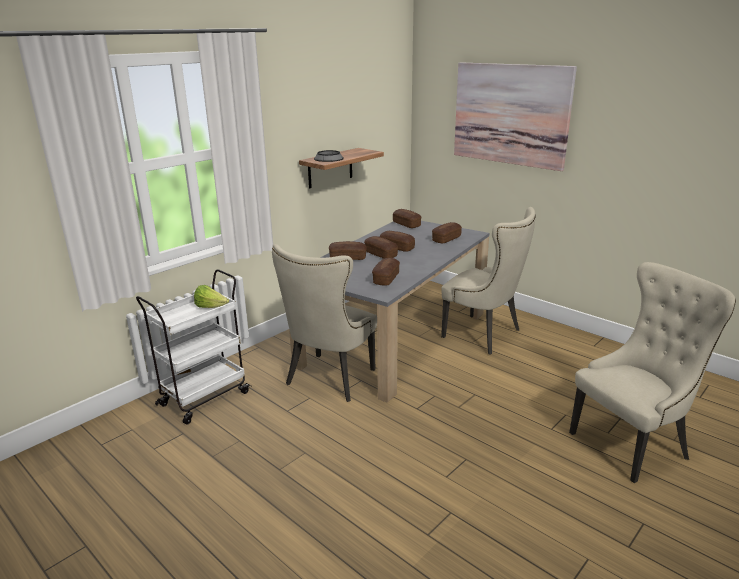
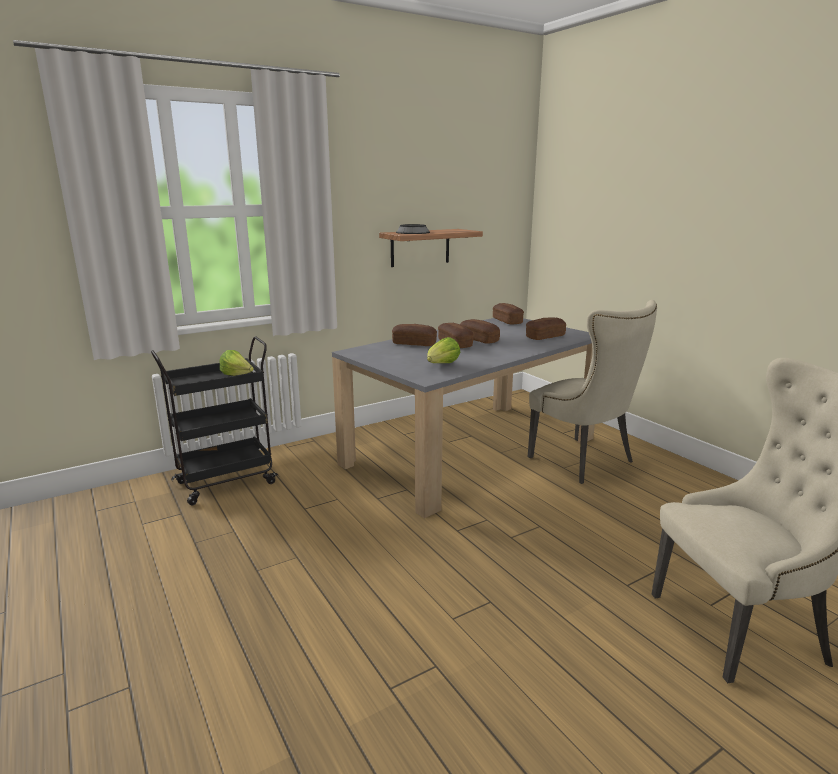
camera: 15 degrees right, 5 degrees down
white cart [136,269,251,425] -> black cart [151,336,280,505]
beige chair [272,244,377,402] -> none
bread [372,258,400,286] -> lettuce [427,337,461,363]
picture [454,63,577,171] -> none

